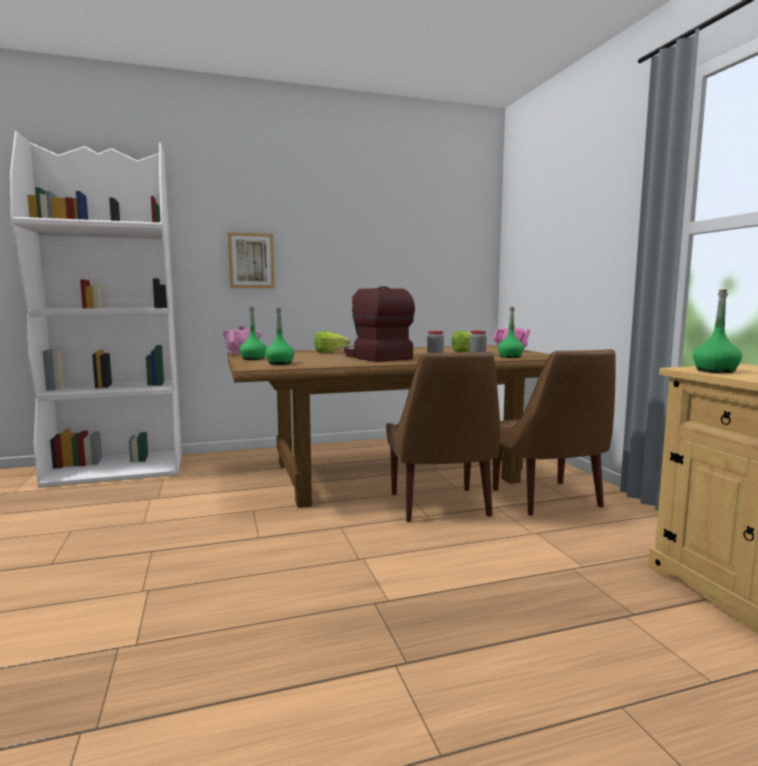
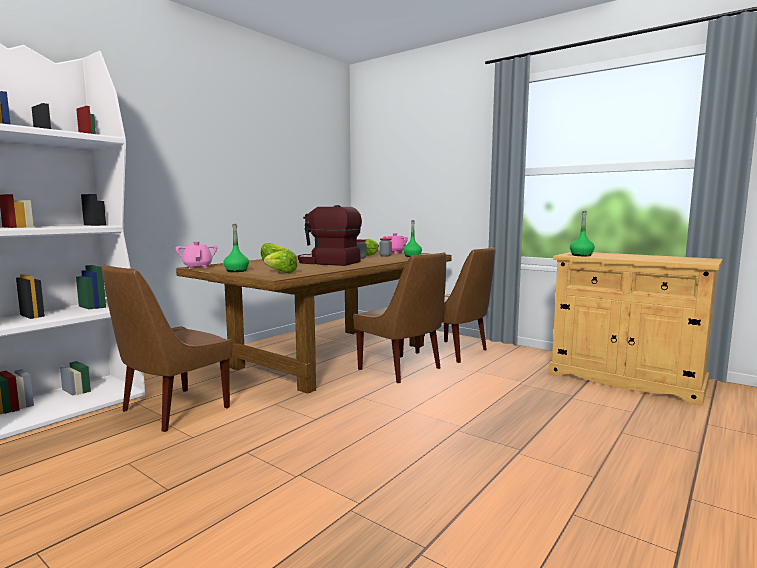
camera: 35 degrees left, 0 degrees up
picture [228,232,275,288] -> none
green bottle [265,308,295,365] -> lettuce [264,250,297,274]
none -> brown chair [102,265,232,432]

